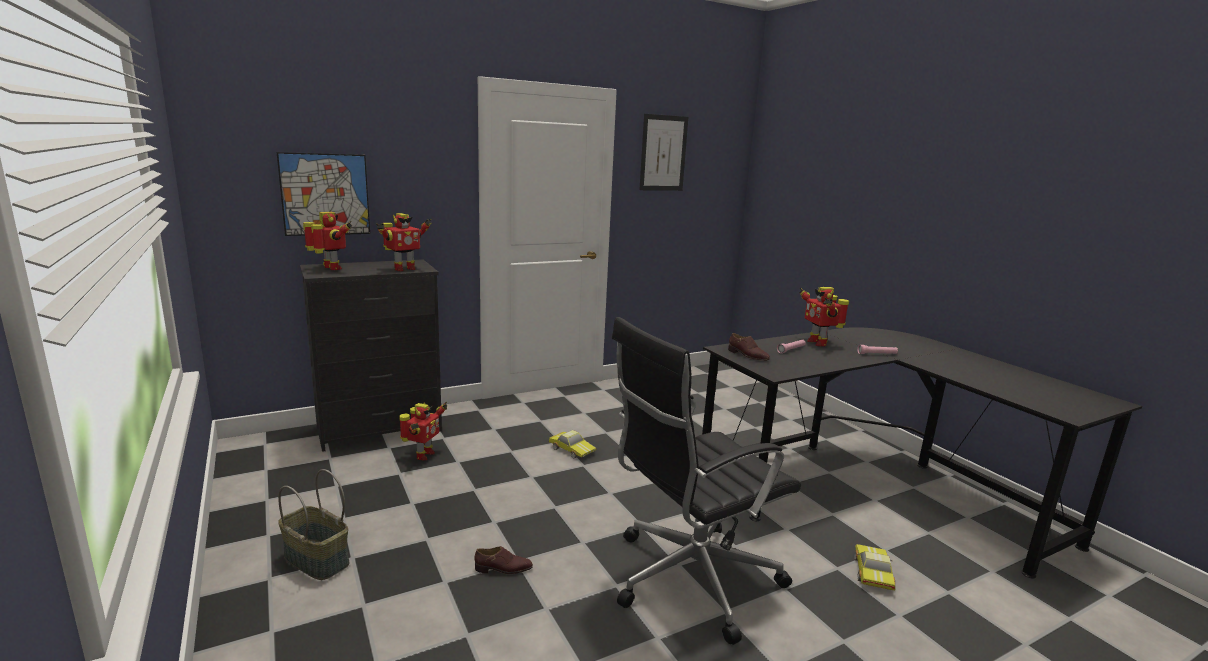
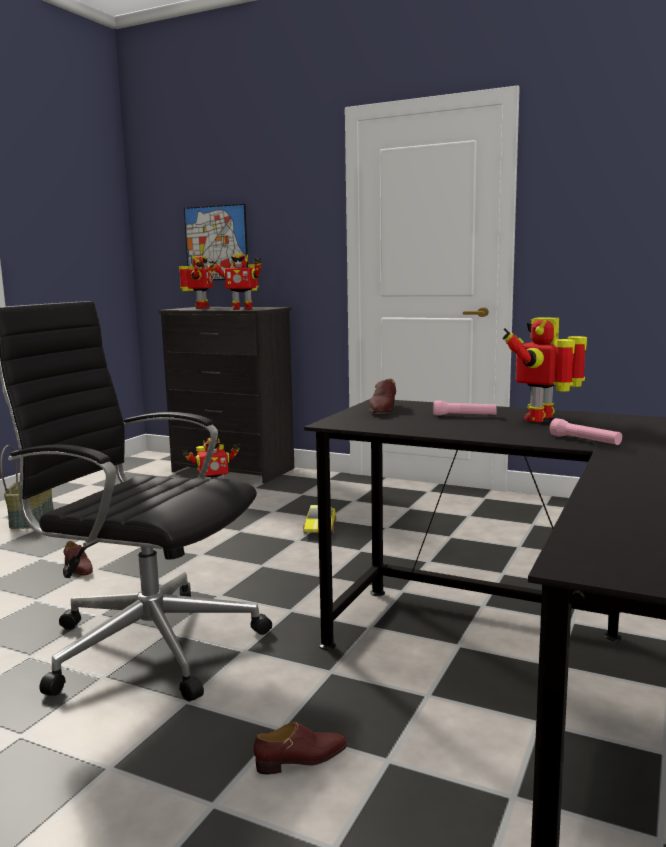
camera: 55 degrees right, 5 degrees down
picture [639,114,688,191] -> none
toy car [855,544,895,590] -> brown shoe [254,722,347,774]

